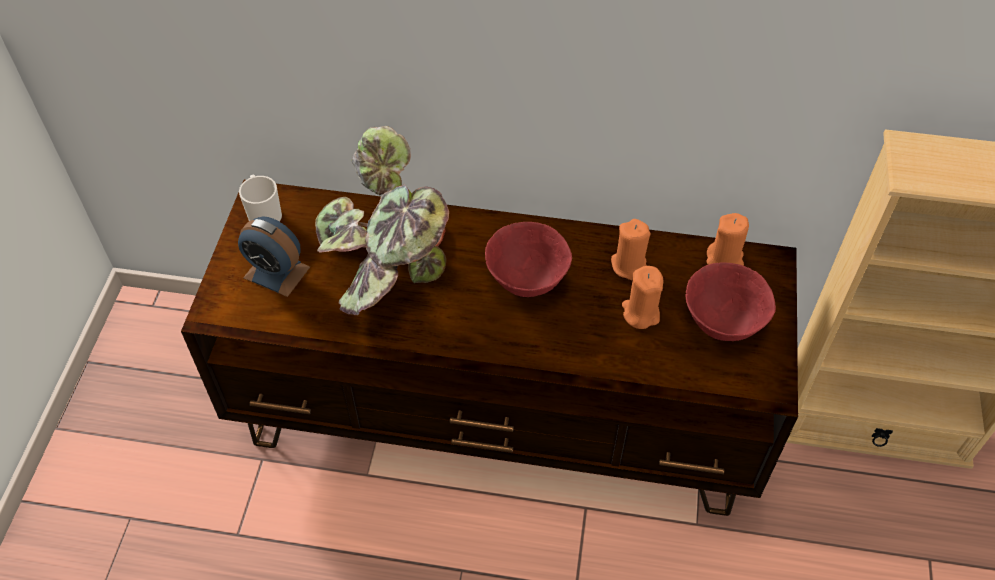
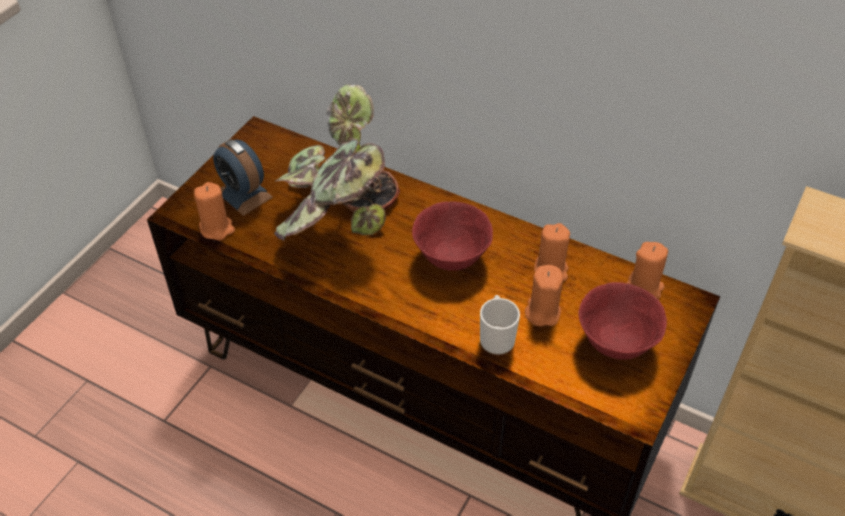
camera: 20 degrees right, 5 degrees down
mug [239,175,282,222] -> mug moved to [480,295,520,355]
none -> orange candle [194,182,235,240]

